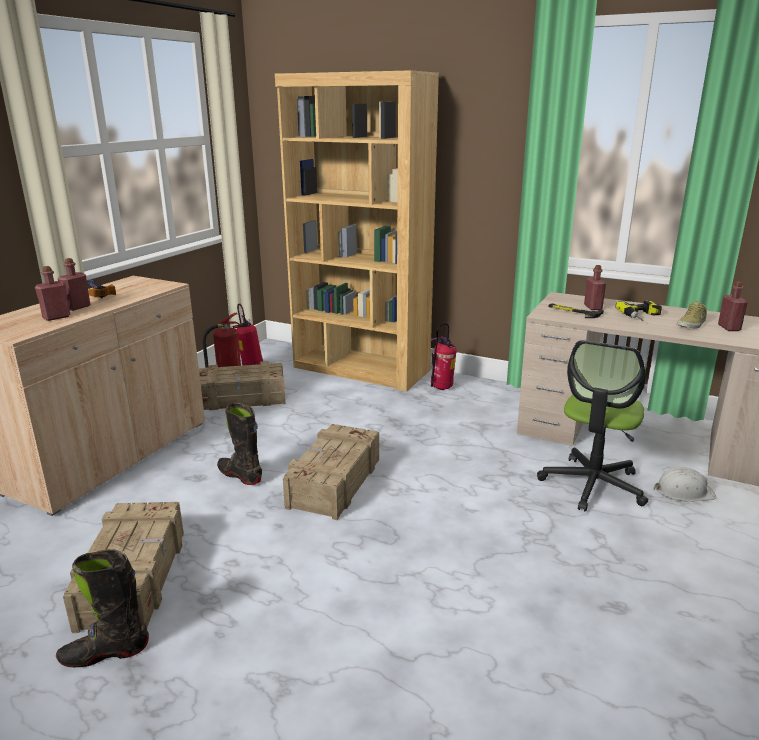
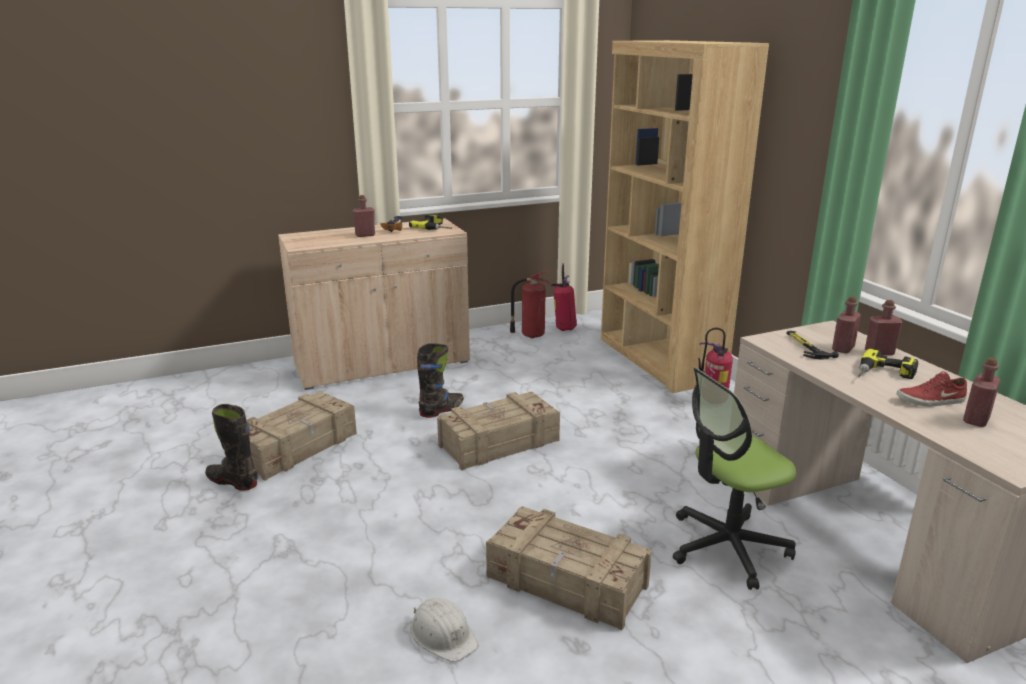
camera: 40 degrees right, 0 degrees up
red bottle [35,266,70,321] -> red bottle moved to [865,300,902,355]
crate [199,361,286,410] -> crate moved to [486,506,652,630]
black boot [217,403,262,485] -> black boot turned 60 degrees clockwise [417,343,464,418]
white hard hat [654,467,717,501] -> white hard hat moved to [410,597,479,662]
beige shoe [677,301,707,328] -> red shoe [897,371,967,407]
none -> power drill [409,214,452,230]

